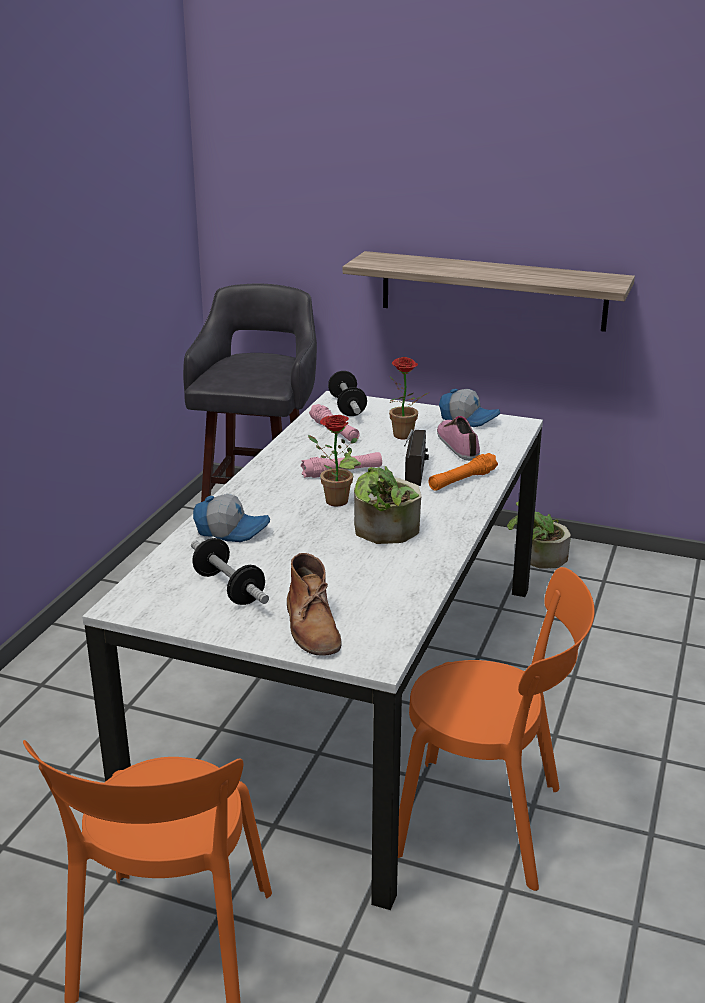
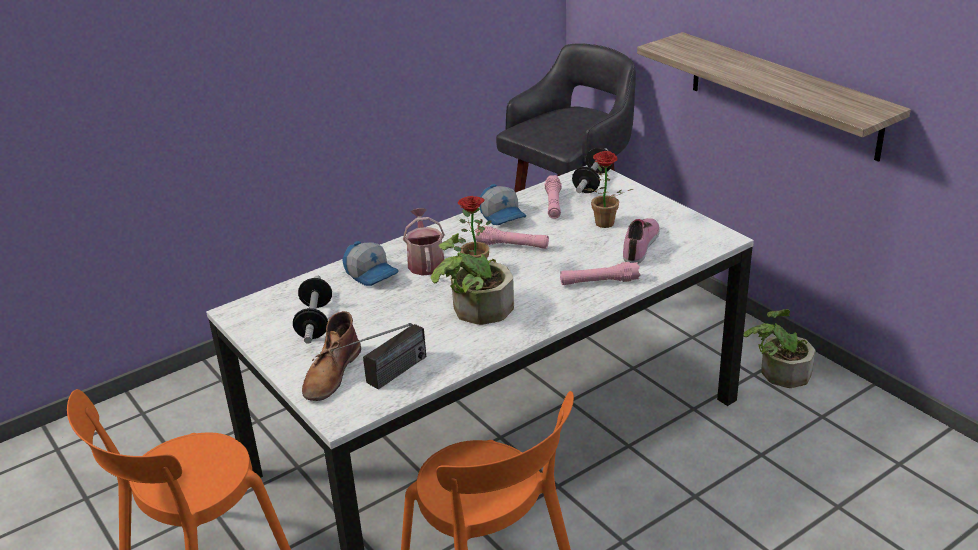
camera: 35 degrees right, 5 degrees up
radio [404,429,429,486] -> radio moved to [331,323,426,390]
orange flashlight [428,453,498,491] -> pink flashlight [560,262,641,285]
cap [439,389,500,427] -> cap moved to [480,184,526,225]
none -> watering can [403,208,445,276]

